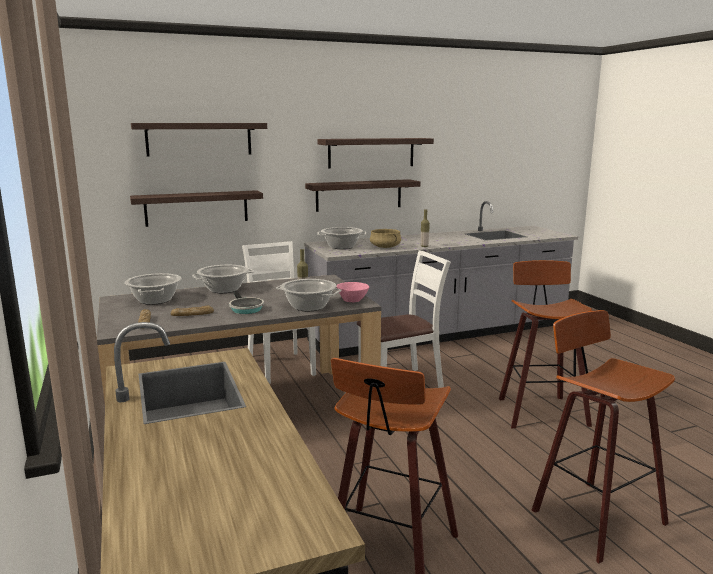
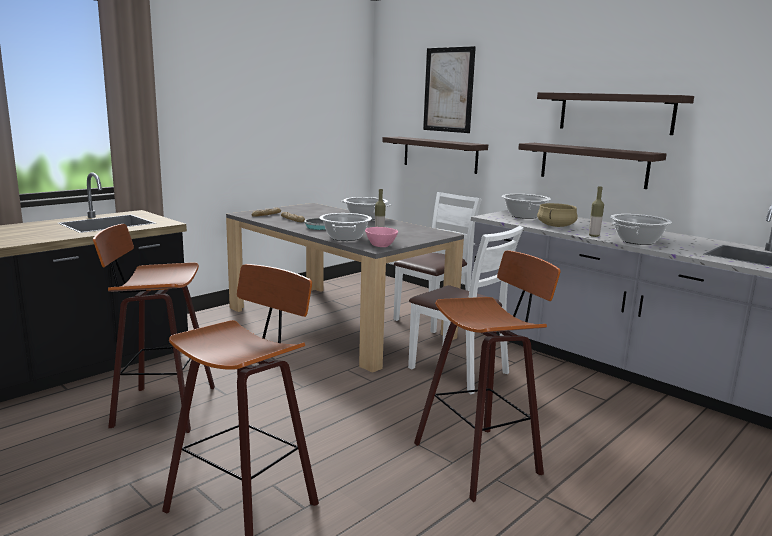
camera: 65 degrees right, 0 degrees up
cooking pot [125,273,181,305] -> cooking pot moved to [610,214,672,245]
shelf [131,123,267,156] -> picture [423,46,476,133]

